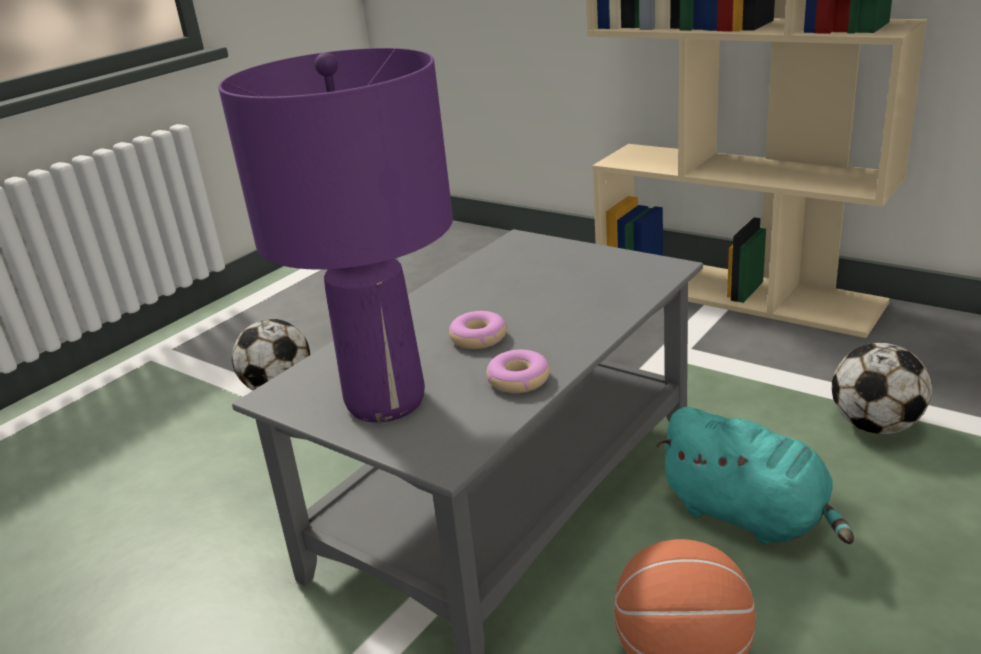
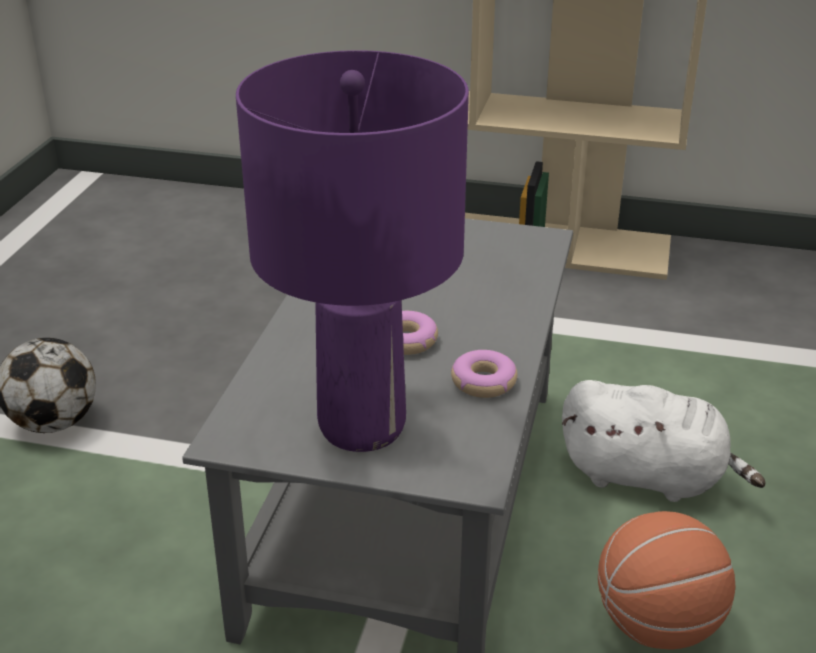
camera: 25 degrees left, 5 degrees up
turquoise plush toy [656,407,854,544] -> white plush toy [562,380,766,502]
football [832,343,932,434] -> none

